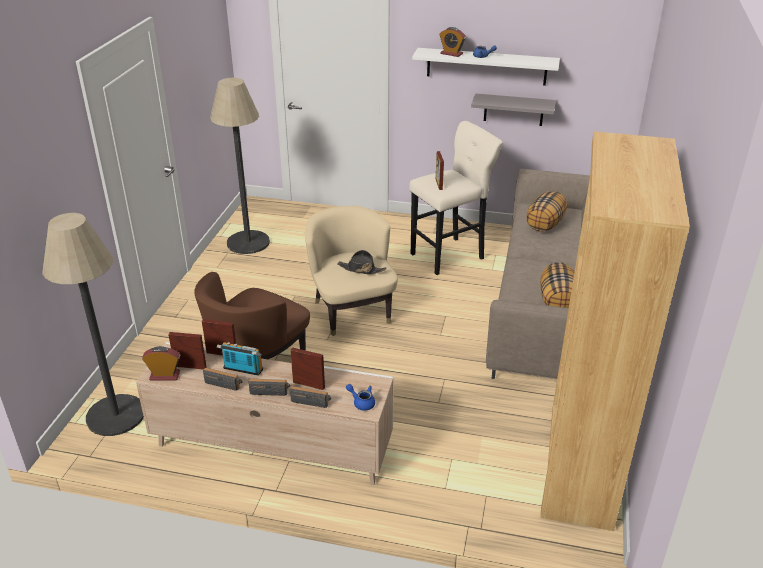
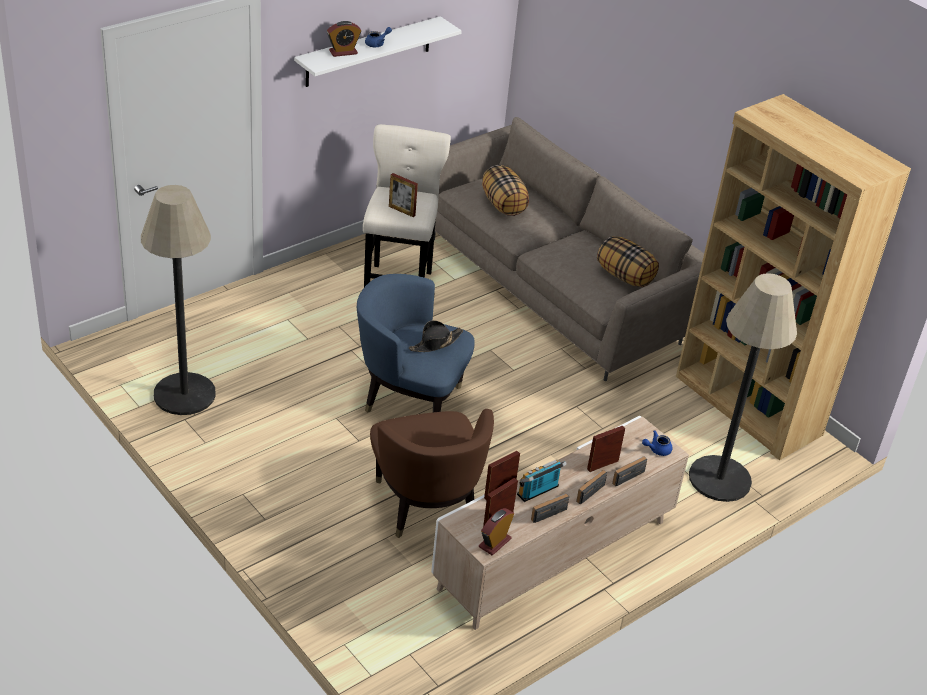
camera: 55 degrees left, 5 degrees up
floor lamp [42,213,144,436] -> floor lamp moved to [689,273,797,502]
beige armchair [305,206,398,336] -> blue armchair [357,274,475,413]
grey shelf [471,93,556,126] -> none

